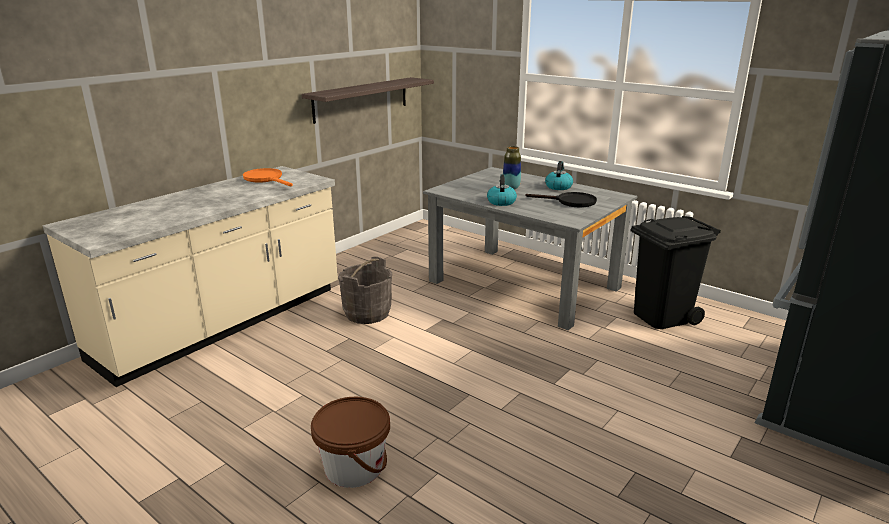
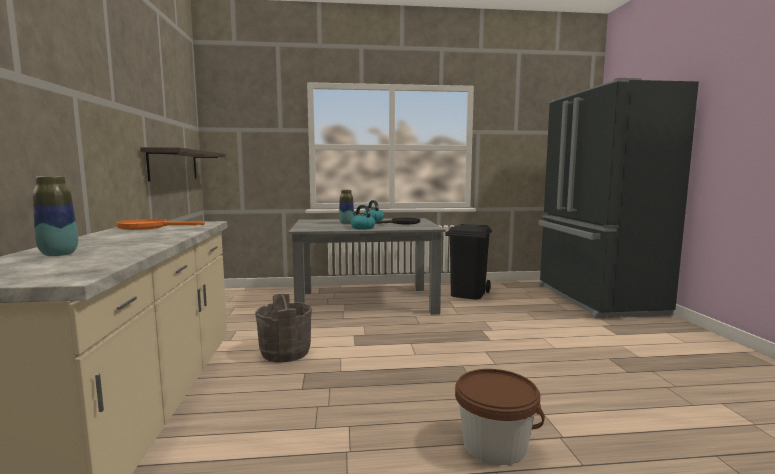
camera: 45 degrees left, 15 degrees down
none -> vase [33,176,78,256]

